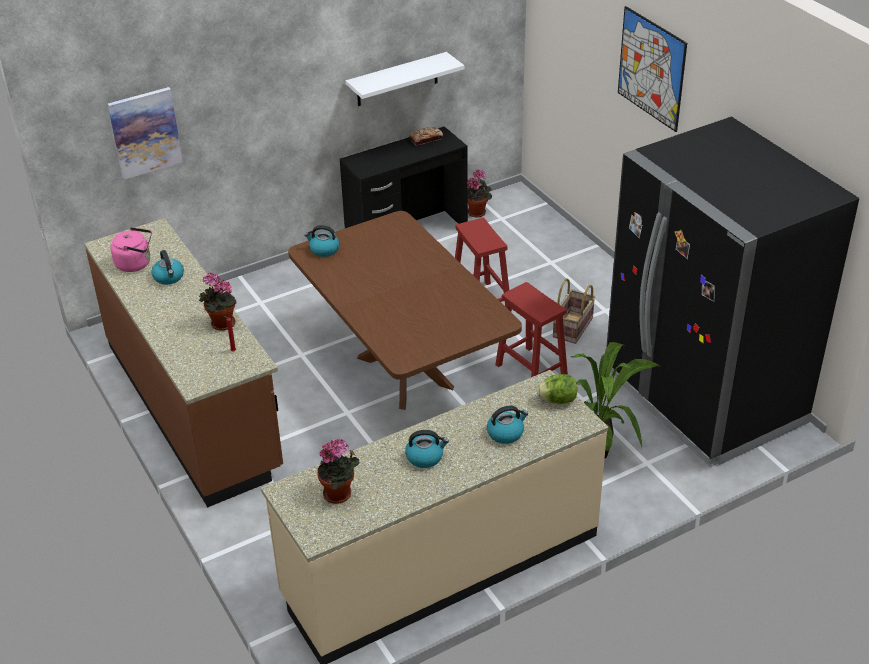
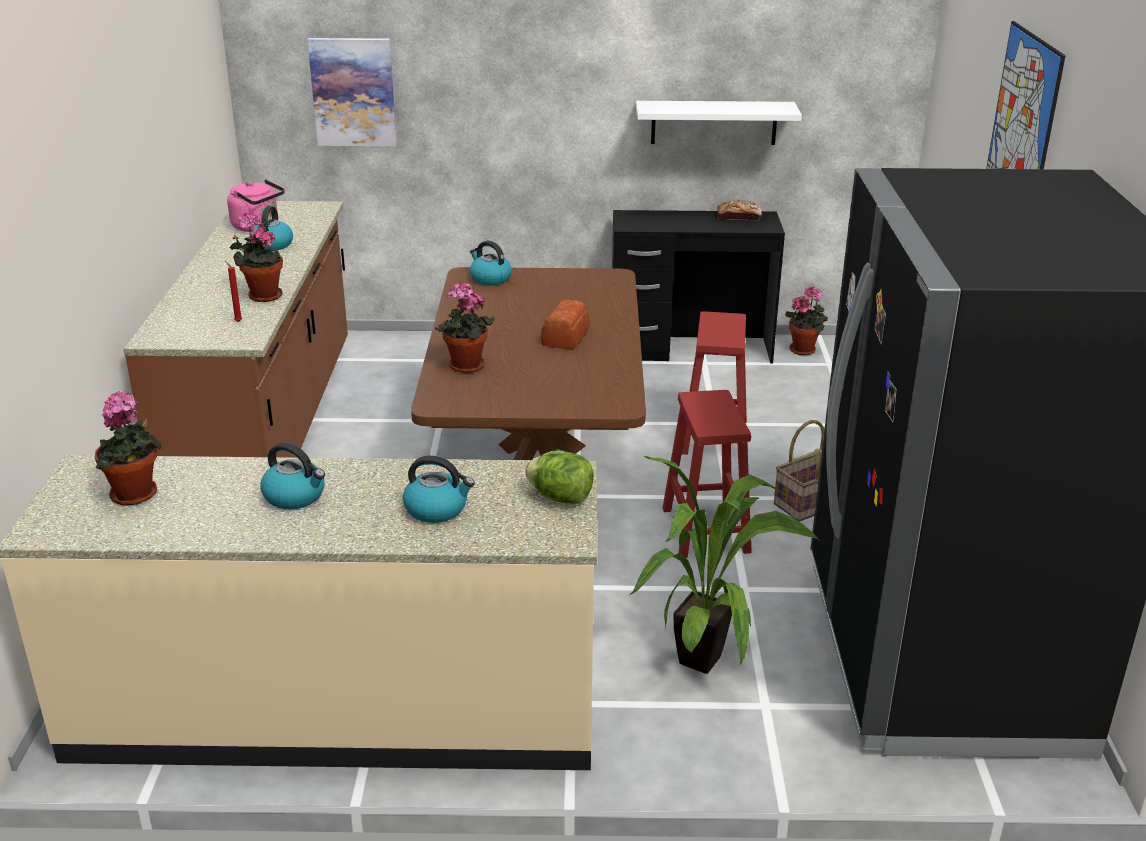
camera: 30 degrees right, 10 degrees down
none -> potted plant [435,282,495,373]
none -> bread [541,300,589,349]

